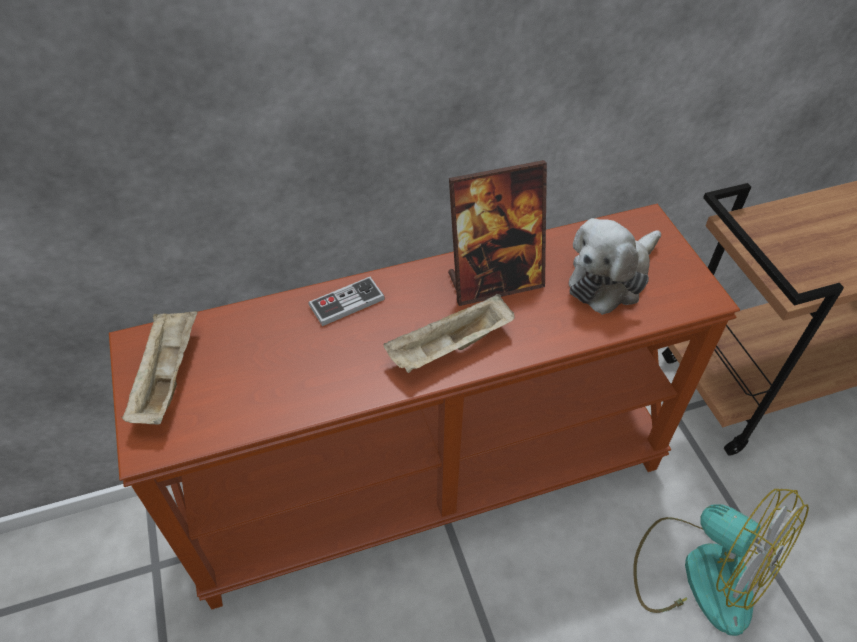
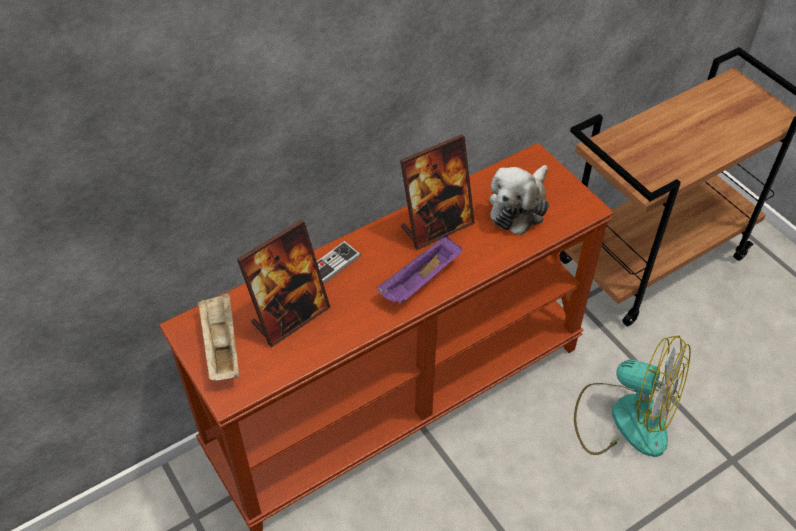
camera: 15 degrees left, 0 degrees up
beige tray [383,294,515,373] -> purple tray [376,235,462,304]
none -> picture frame [237,220,331,347]

